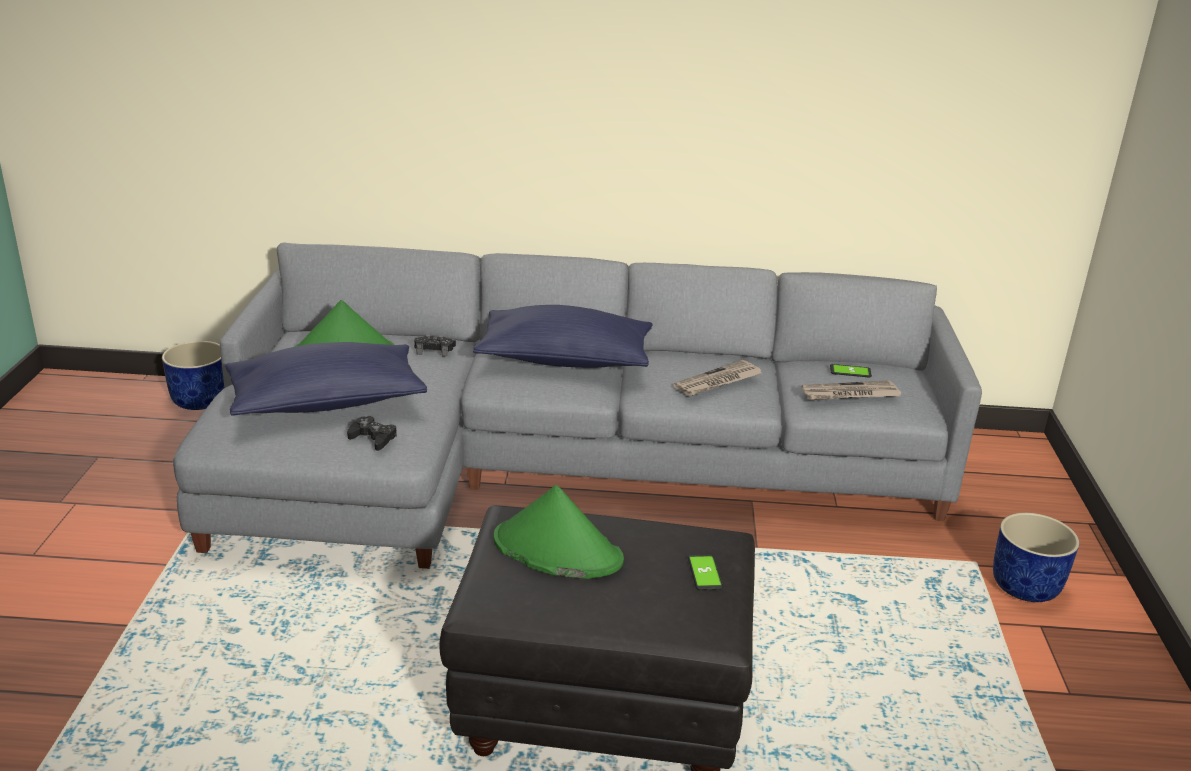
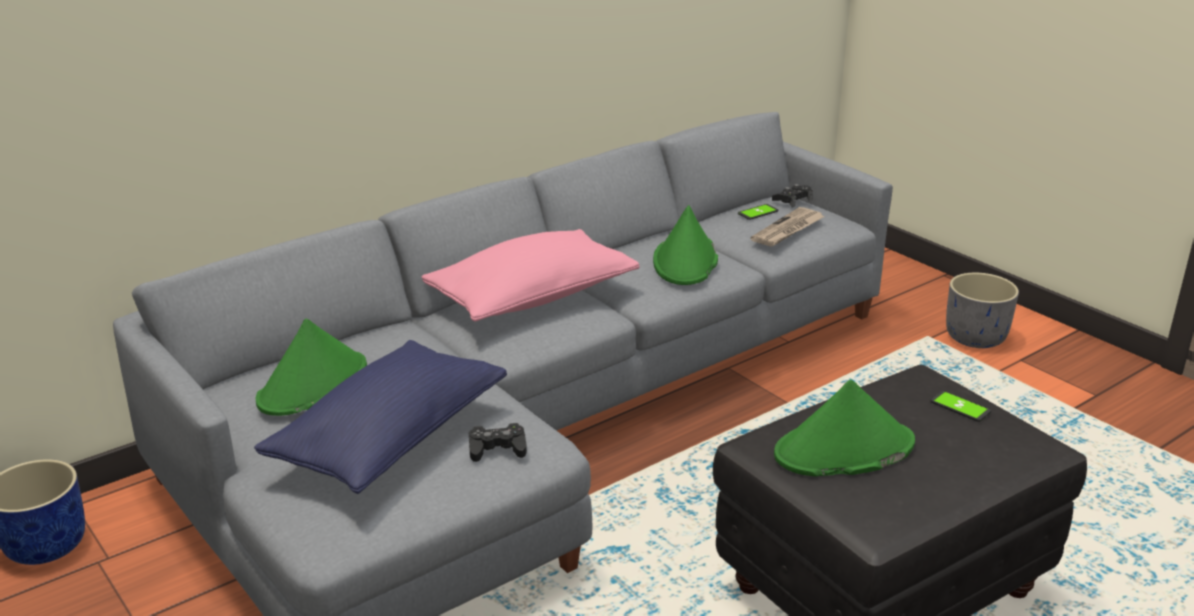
camera: 40 degrees left, 0 degrees up
black game controller [414,334,456,357] -> black game controller moved to [772,184,813,208]
blue pillow [473,305,653,368] -> pink pillow [422,229,640,322]
newspaper [673,360,761,396] -> green hat [653,205,718,285]
blue planter [993,513,1079,602] -> grey planter [946,273,1019,348]

